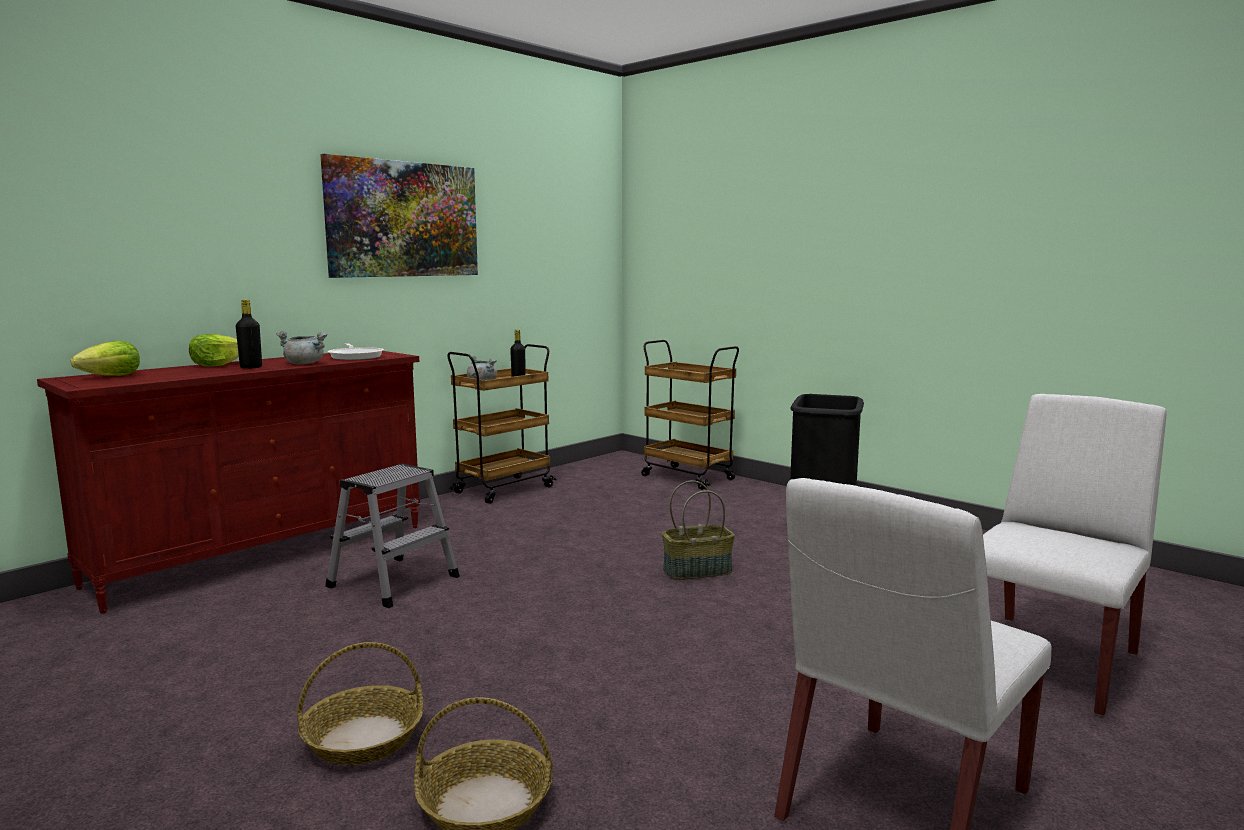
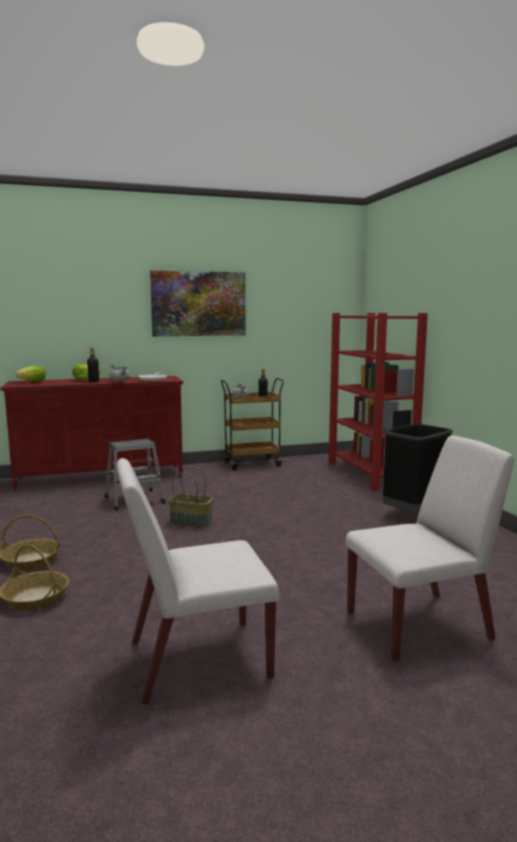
camera: 30 degrees right, 0 degrees up
brown cart [641,340,739,490] -> red bookcase [329,313,428,491]
basket [662,480,735,580] -> basket moved to [168,466,213,528]

